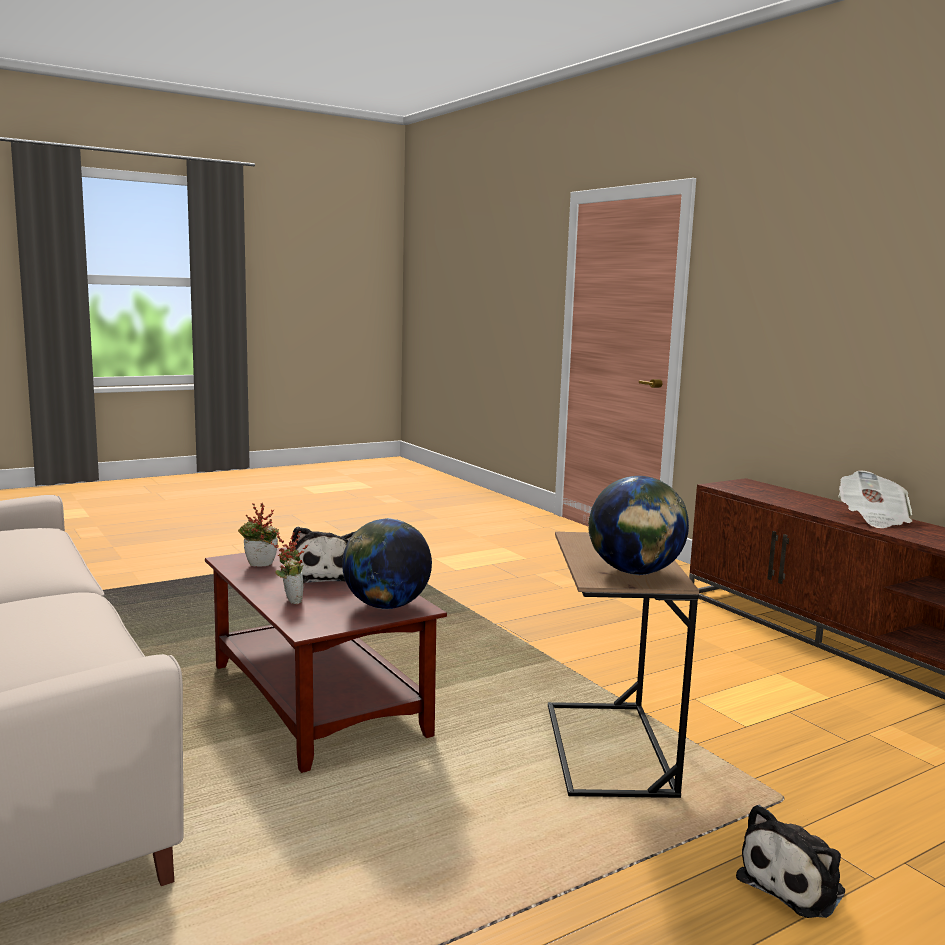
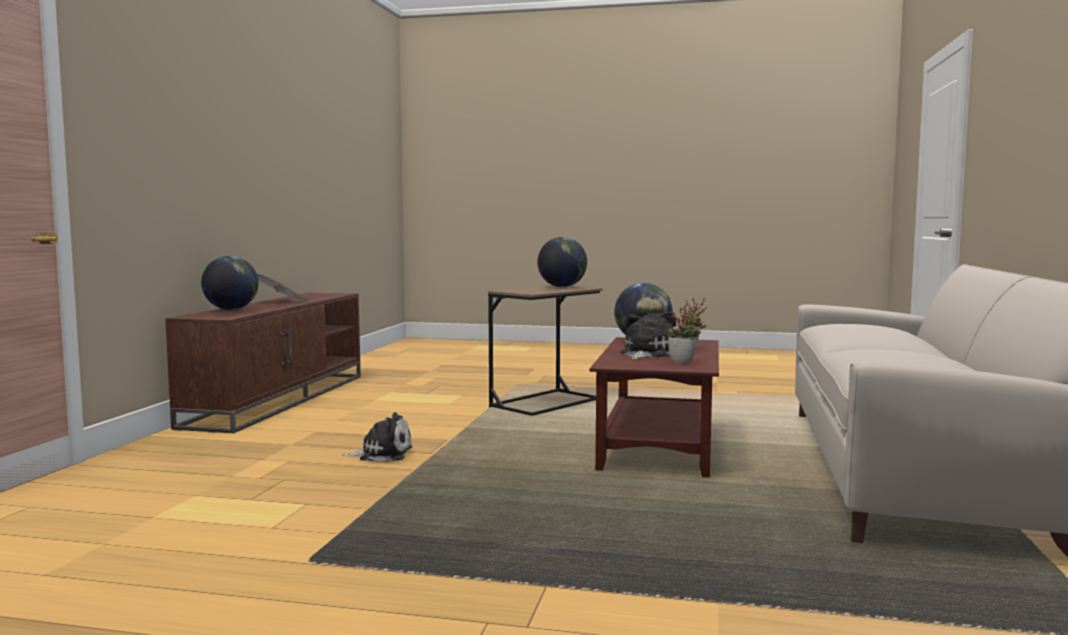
camera: 135 degrees left, 5 degrees down
plush toy [736,805,845,918] -> plush toy moved to [342,412,412,462]
none -> globe [201,256,258,310]

